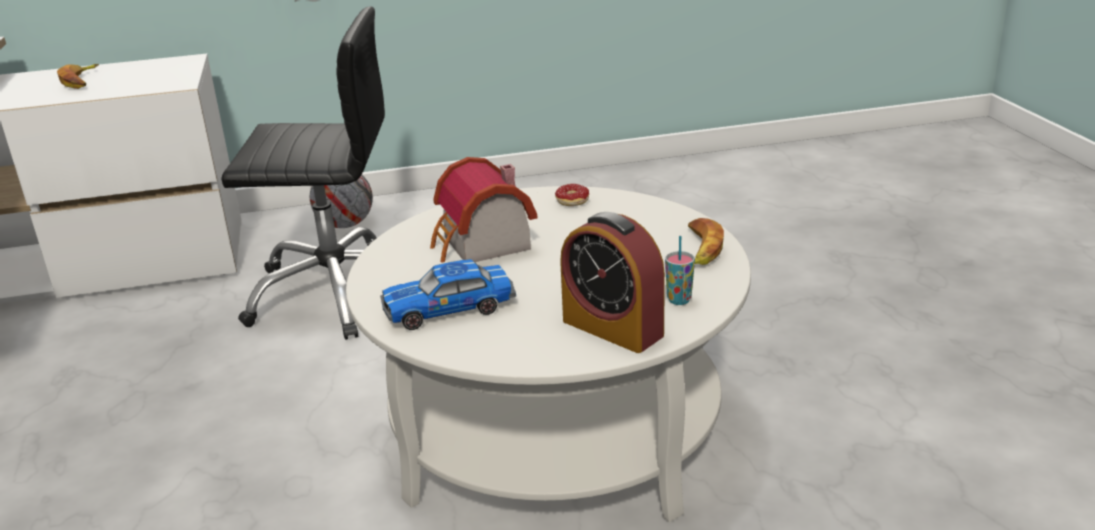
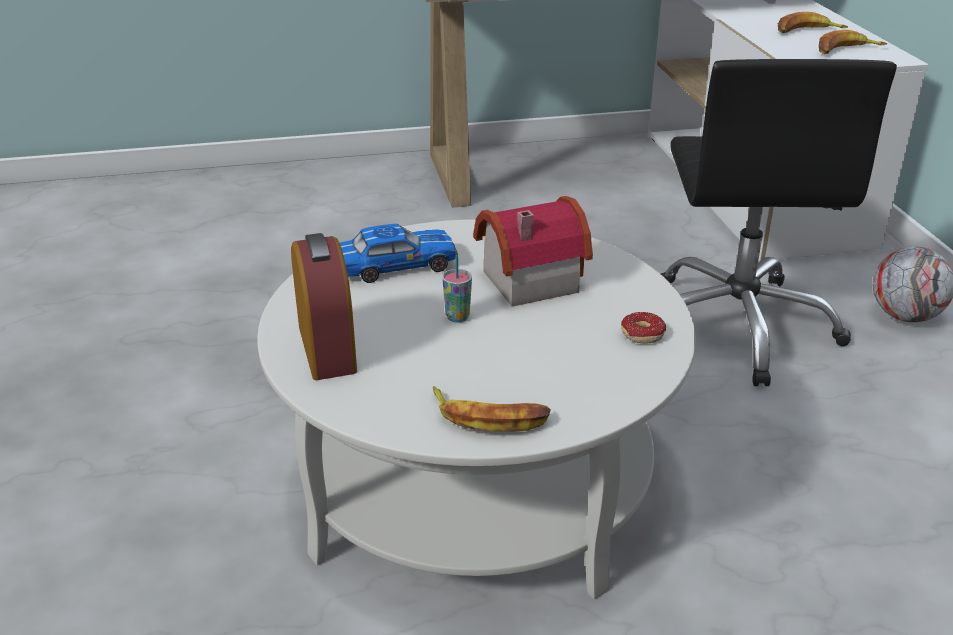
camera: 90 degrees right, 5 degrees up
toy car [380,259,516,330] -> toy car turned 90 degrees clockwise [340,224,458,283]
alarm clock [560,212,665,353] -> alarm clock turned 120 degrees clockwise [291,233,357,380]
cup [665,236,695,305] -> cup moved to [442,254,472,323]
none -> banana [819,30,887,54]

